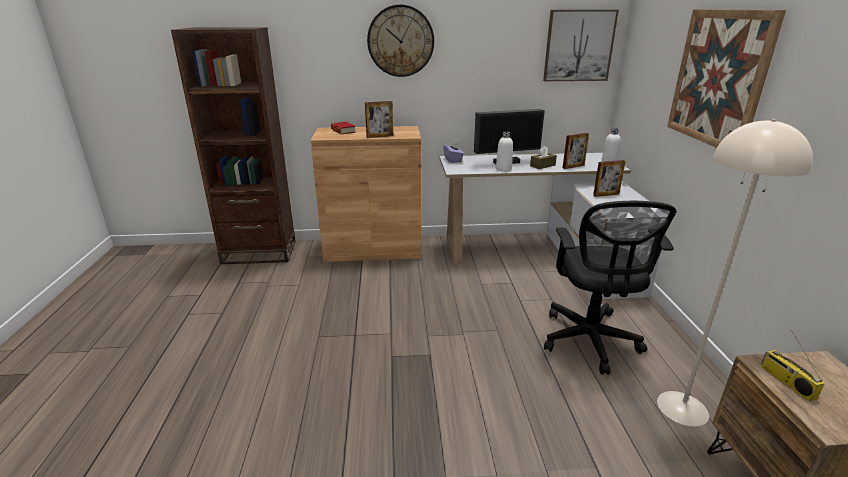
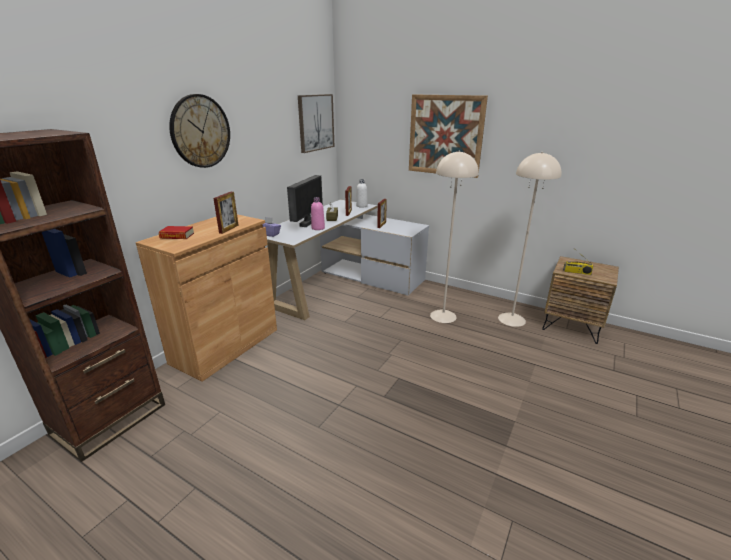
camera: 55 degrees left, 0 degrees up
white bottle [496,132,513,172] -> pink bottle [311,197,325,230]
black office chair [544,201,677,375] -> beige floor lamp [430,151,479,323]

